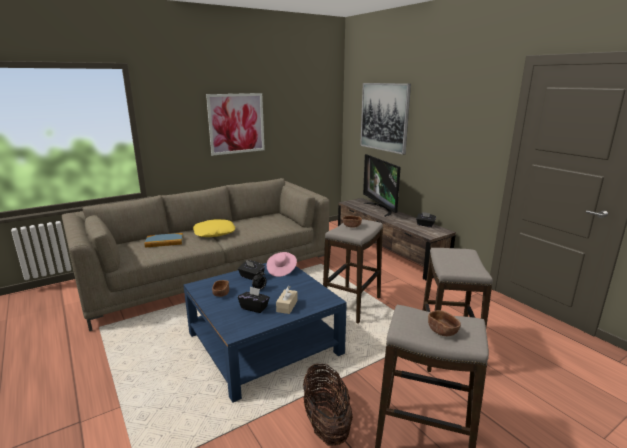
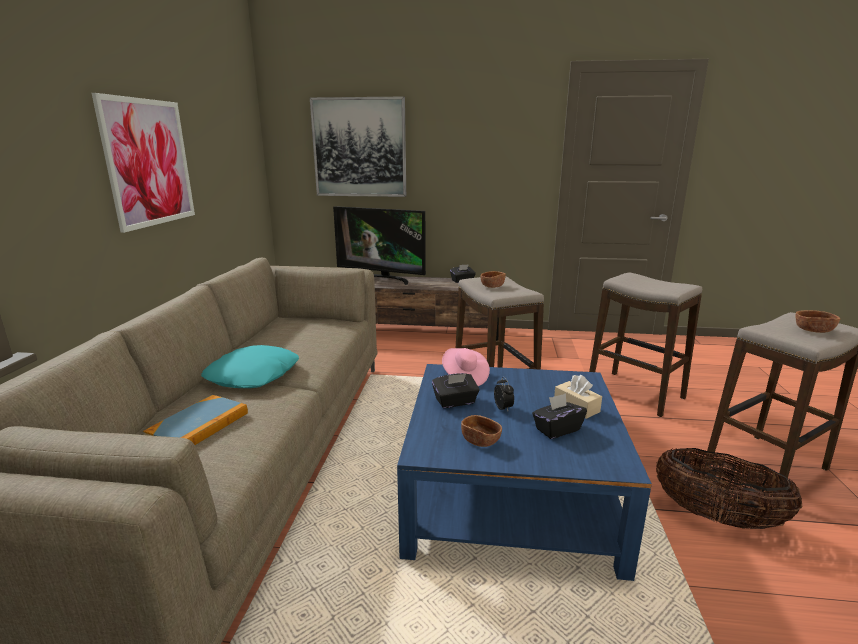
camera: 50 degrees left, 0 degrees up
yellow pillow [193,219,235,237] -> turquoise pillow [201,345,299,388]

